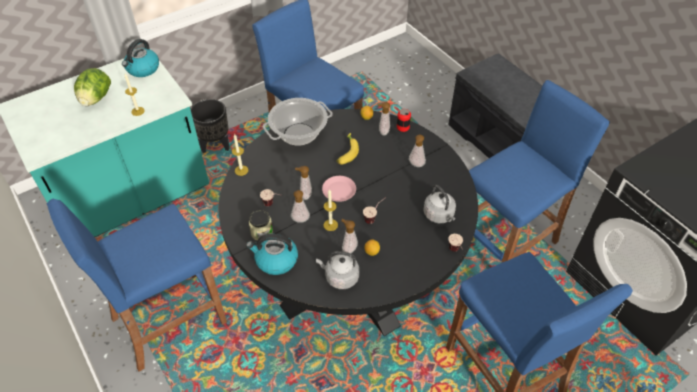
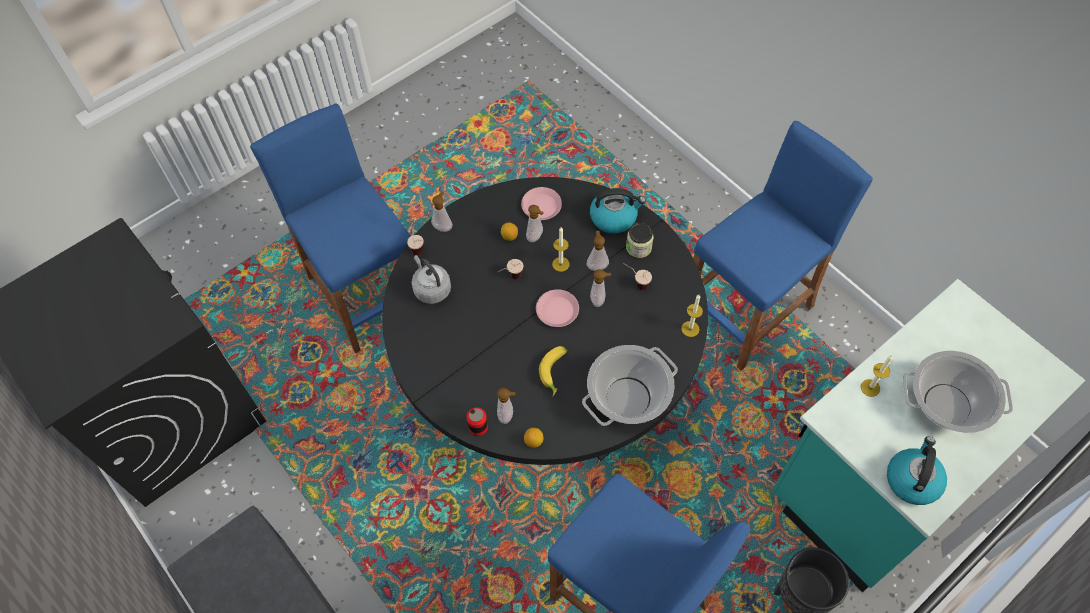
camera: 175 degrees right, 10 degrees up
lettuce [74,68,111,106] -> cooking pot [903,351,1013,433]
grey kettle [316,251,359,289] -> pink plate [521,187,562,220]
soap dispenser [409,134,426,167] -> soap dispenser moved to [431,191,452,232]
blue stool [469,80,610,262] -> none

